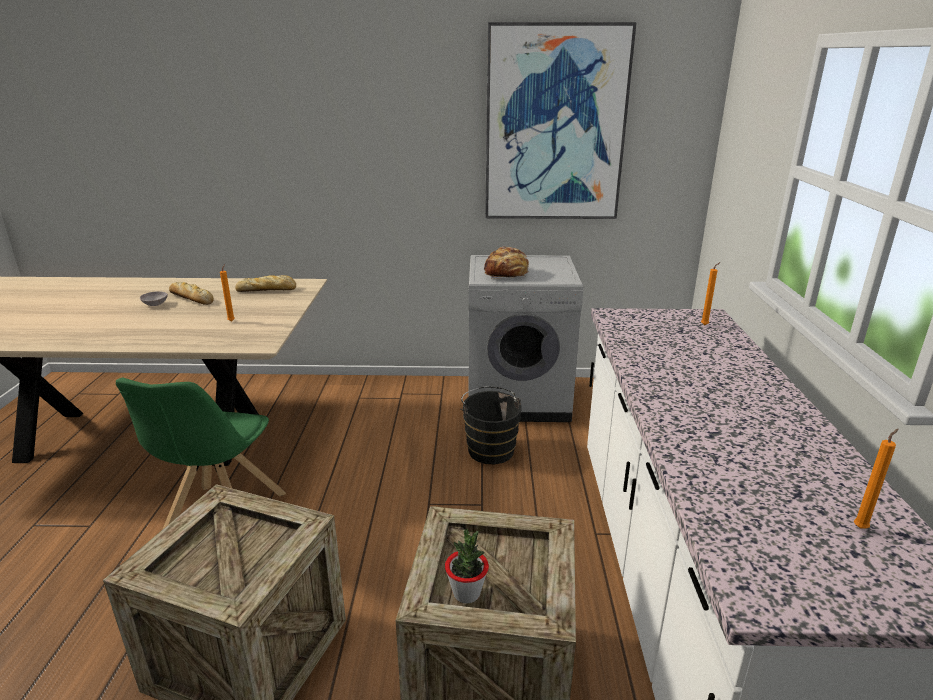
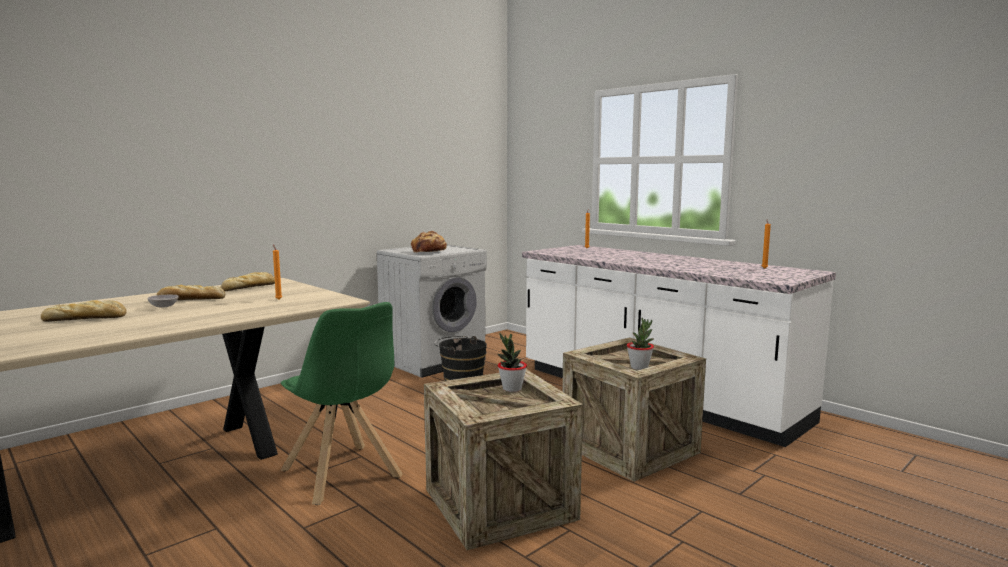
camera: 45 degrees left, 15 degrees down
picture [485,22,636,219] -> none
none -> bread [41,300,126,322]
none -> potted plant [498,333,527,392]

